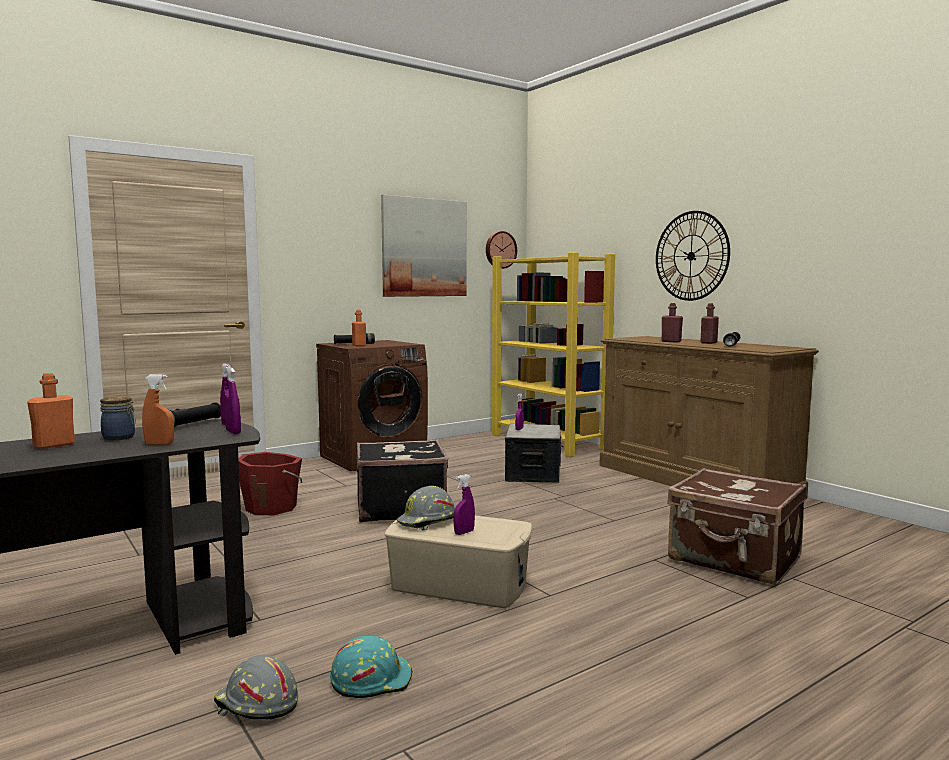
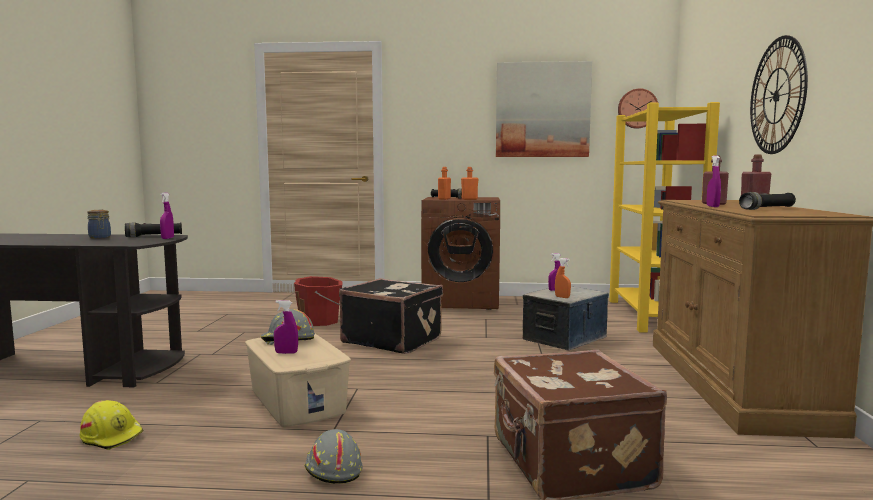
camera: 40 degrees right, 0 degrees up
orange bottle [27,373,75,449] -> orange bottle moved to [461,167,478,200]
orange spray bottle [142,374,174,445] -> orange spray bottle moved to [555,258,571,298]
grey hard hat [214,655,298,720] -> grey hard hat moved to [304,429,363,484]
purple spray bottle [225,367,241,434] -> purple spray bottle moved to [707,156,721,207]
turquoise hard hat [330,636,413,698] -> yellow hard hat [80,400,143,450]

